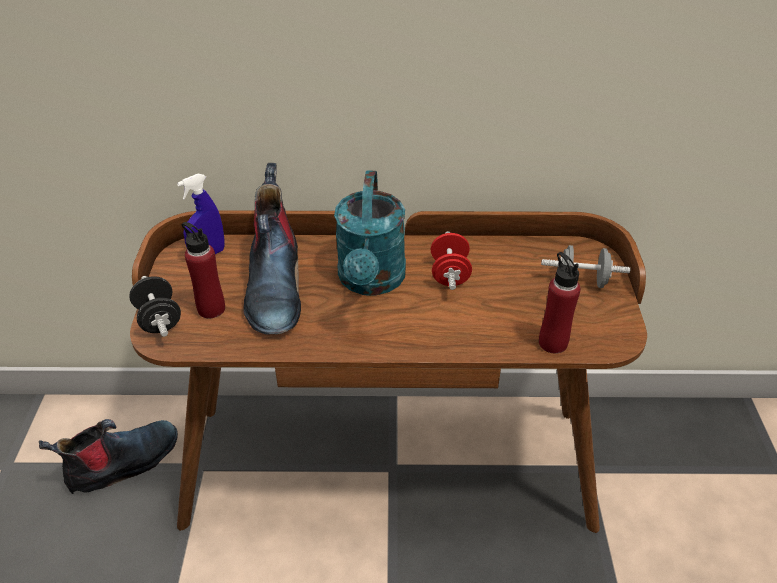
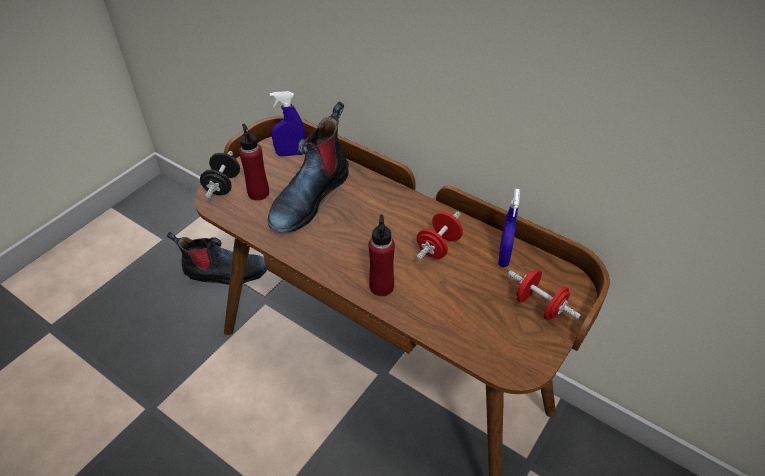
camera: 35 degrees right, 5 degrees up
turquoise watering can [334,170,406,296] -> none
red bottle [539,252,581,354] -> red bottle moved to [369,214,395,296]
grey dumbbell [541,245,630,288] -> red dumbbell [508,269,581,320]
none -> blue spray bottle [498,189,520,267]

